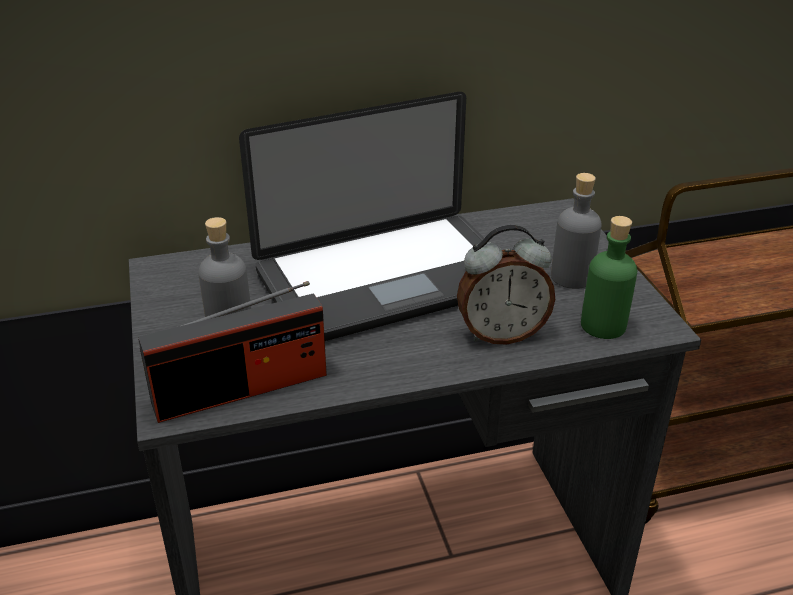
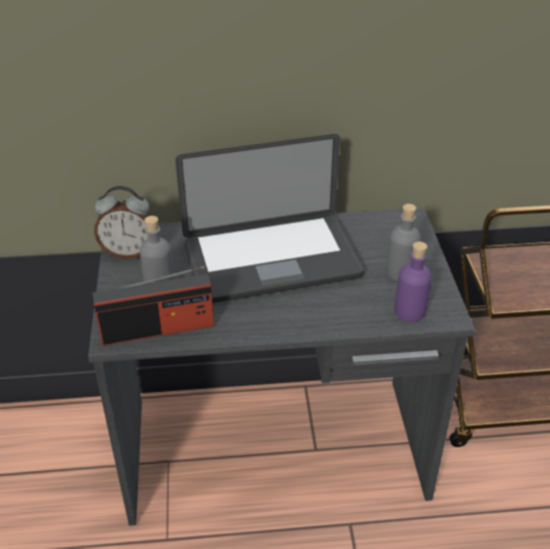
camera: 10 degrees right, 5 degrees up
alarm clock [457,225,555,344] -> alarm clock moved to [94,186,151,259]
green bottle [581,216,637,339] -> purple bottle [394,242,432,322]

